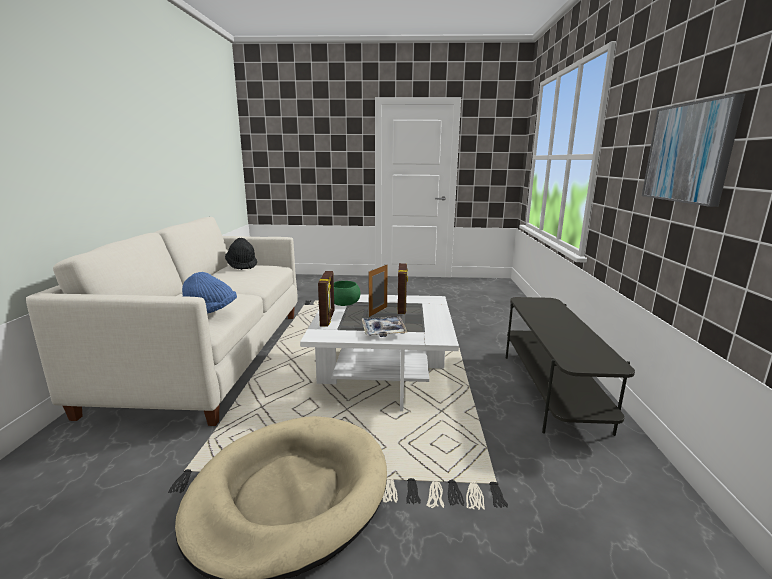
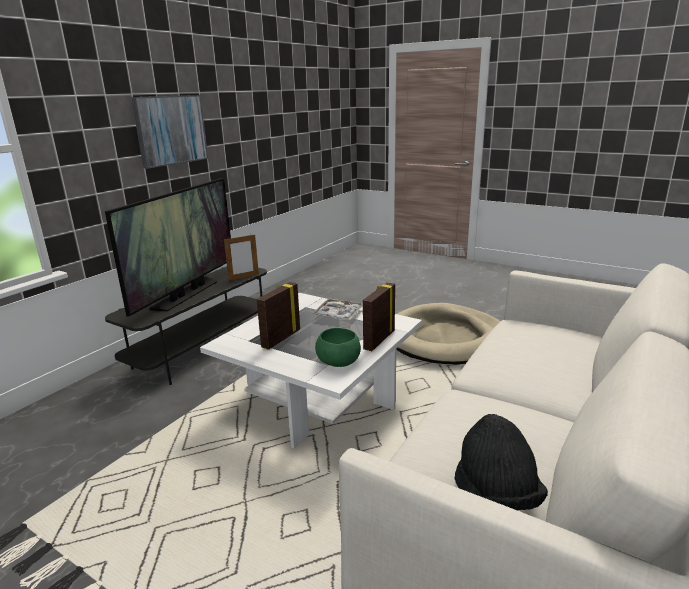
camera: 150 degrees left, 5 degrees up
blue hat [182,272,237,314] -> none
picture frame [369,264,388,317] -> picture frame moved to [224,234,259,280]
none -> television [105,178,231,317]

